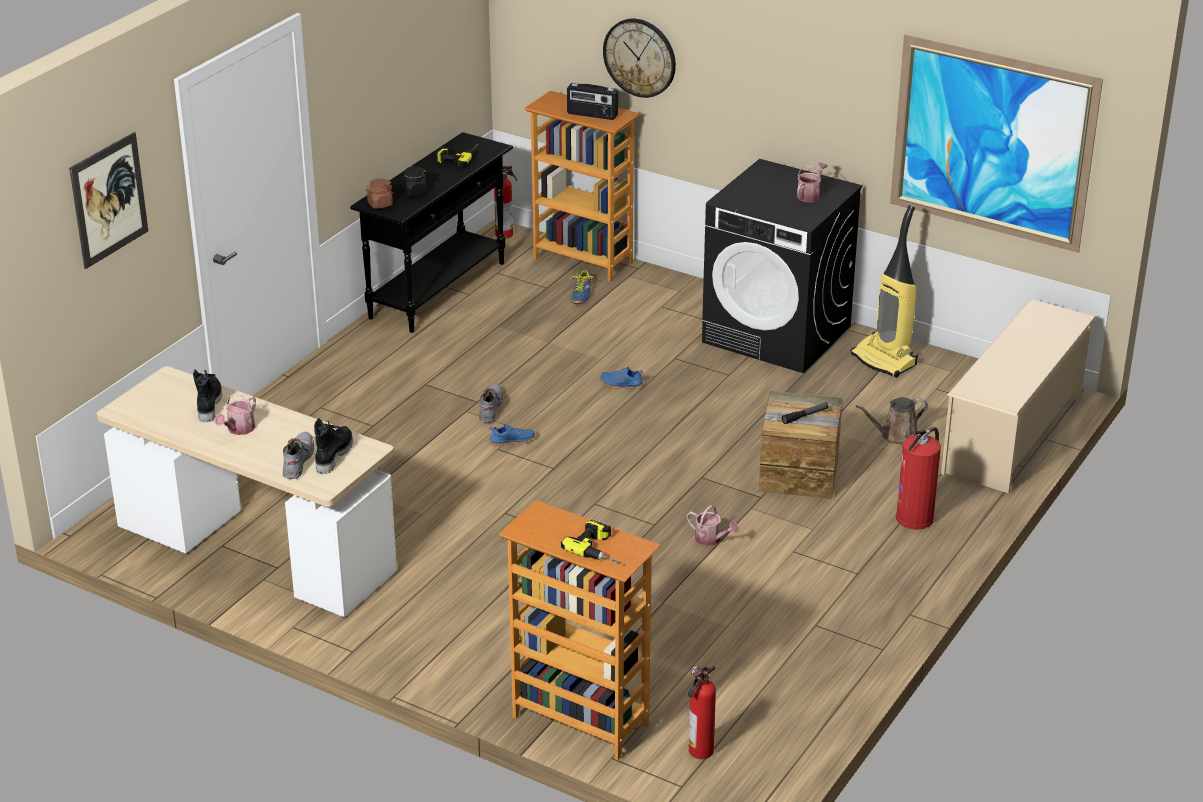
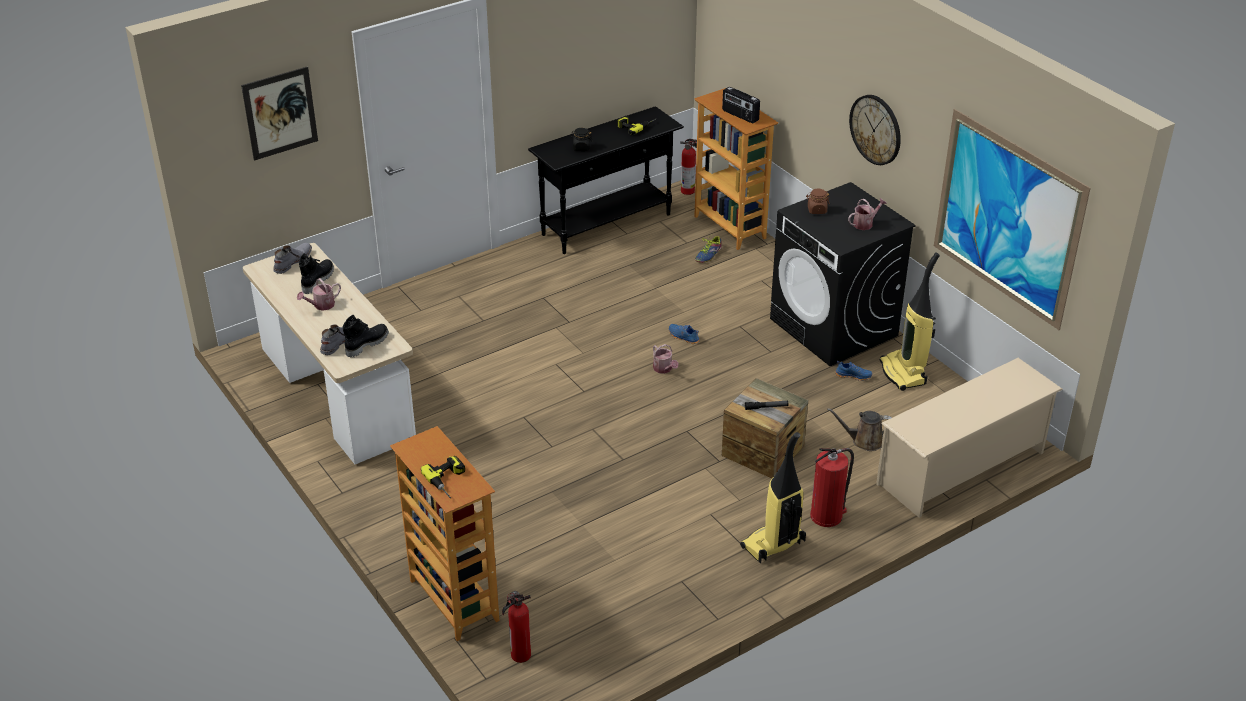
camera: 25 degrees right, 5 degrees up
brown jar [365,178,393,209] -> brown jar moved to [806,189,830,214]
grey boot [479,383,503,423] -> grey boot moved to [273,243,312,274]
blue shoe [489,424,535,446] -> blue shoe moved to [835,361,873,381]
wall clock [603,19,676,98] -> wall clock moved to [849,95,901,165]
watering can [687,505,739,546] -> watering can moved to [653,344,678,374]
none -> vacuum cleaner [740,432,806,563]

